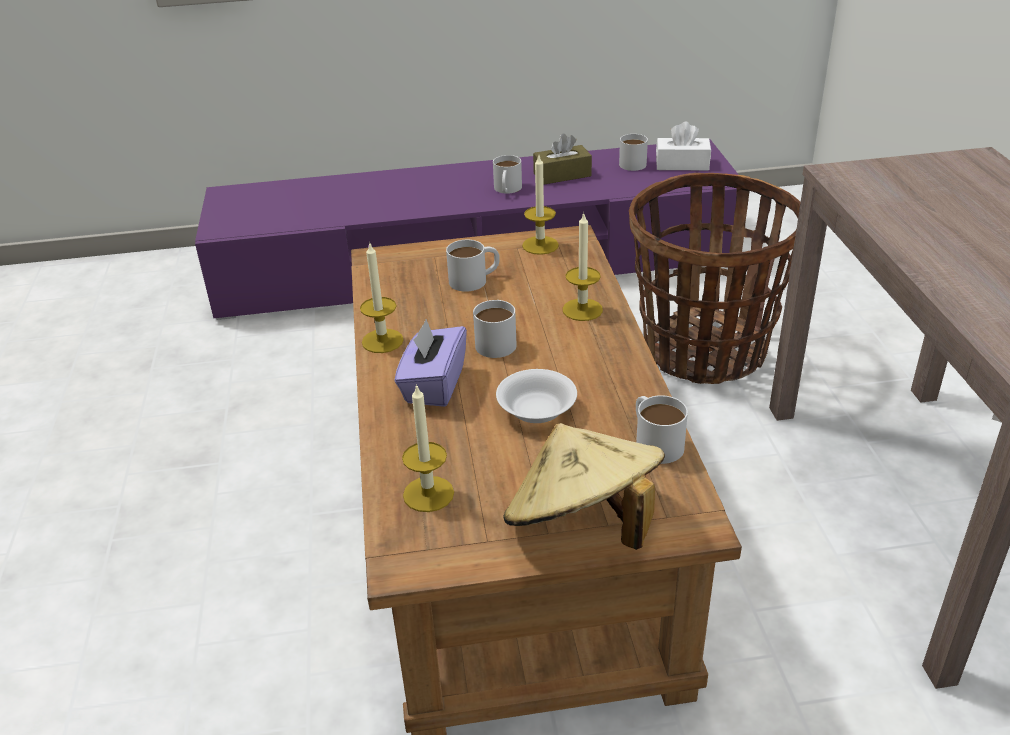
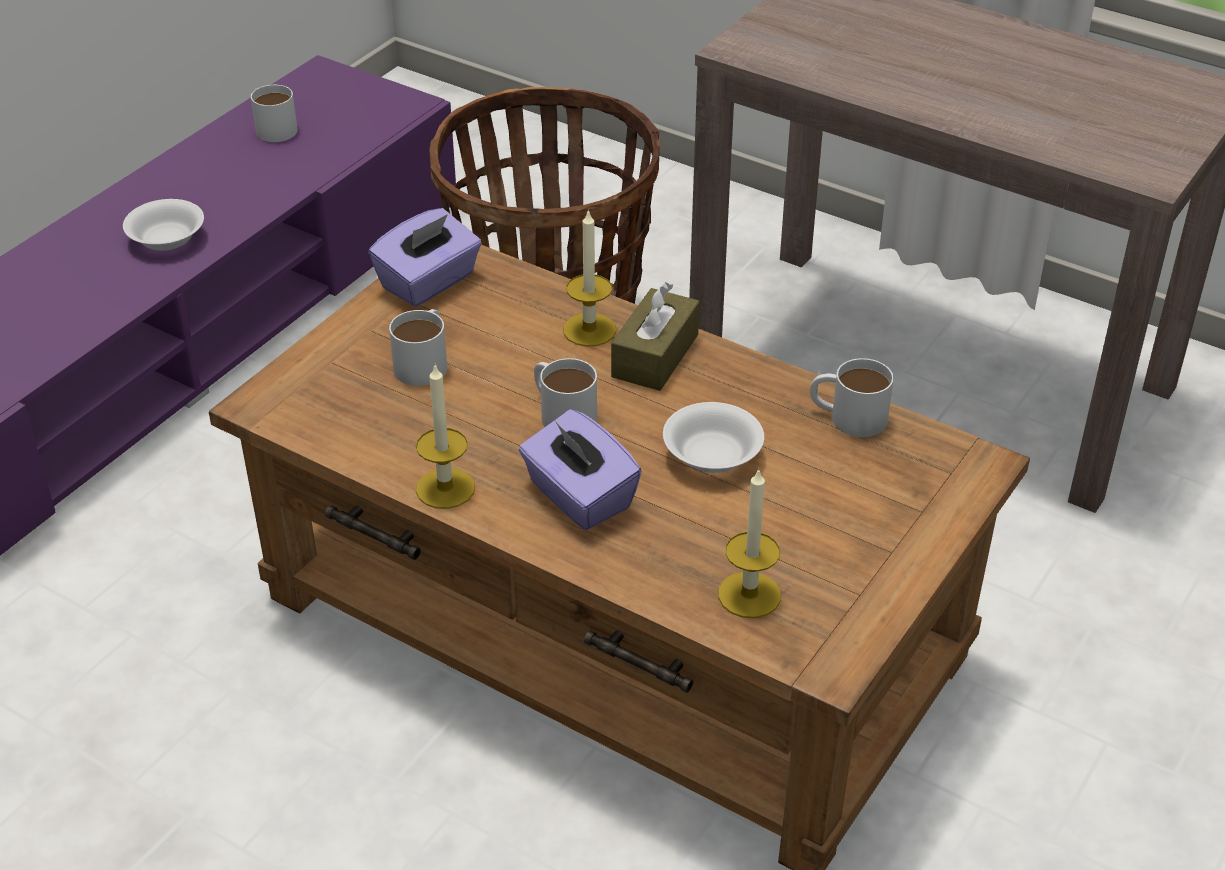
camera: 50 degrees left, 5 degrees up
white mug [493,155,522,194] -> white bowl [123,199,204,251]
beige hat [503,423,665,550] -> none
candle [522,156,559,255] -> purple tissue box [368,208,482,307]
brown tissue box [533,134,592,185] -> brown tissue box moved to [611,282,700,391]
white tissue box [656,122,711,171] -> none

